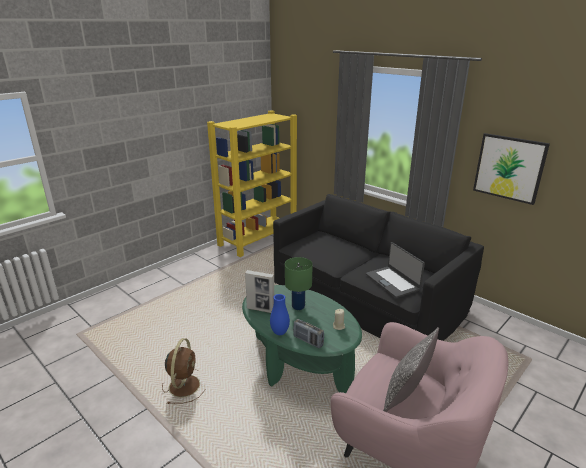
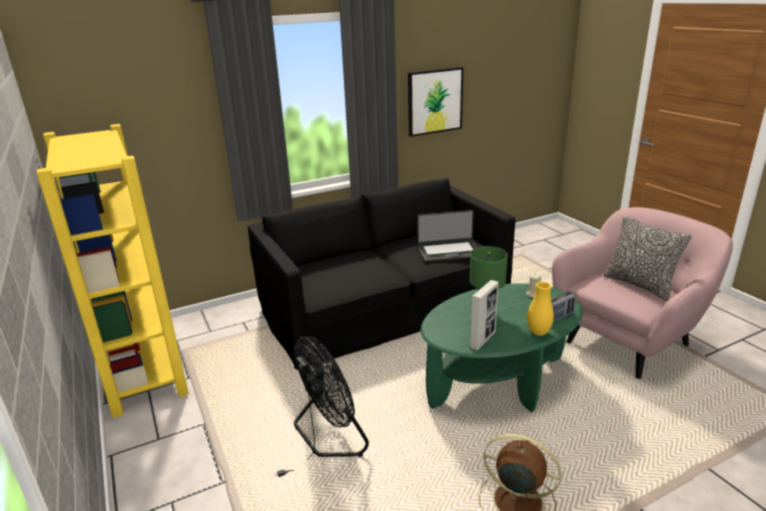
camera: 70 degrees left, 0 degrees up
blue vase [270,294,290,335] -> yellow vase [527,282,554,336]
none -> black fan [275,336,369,477]

